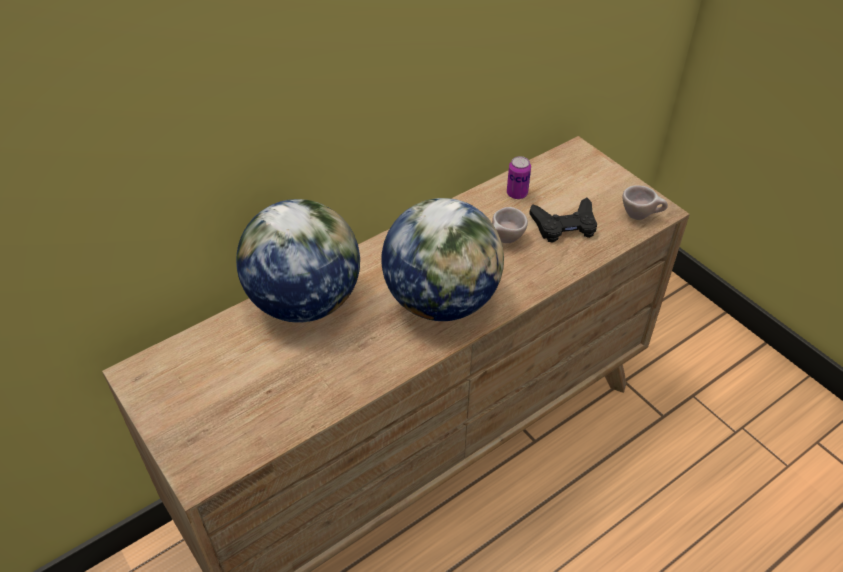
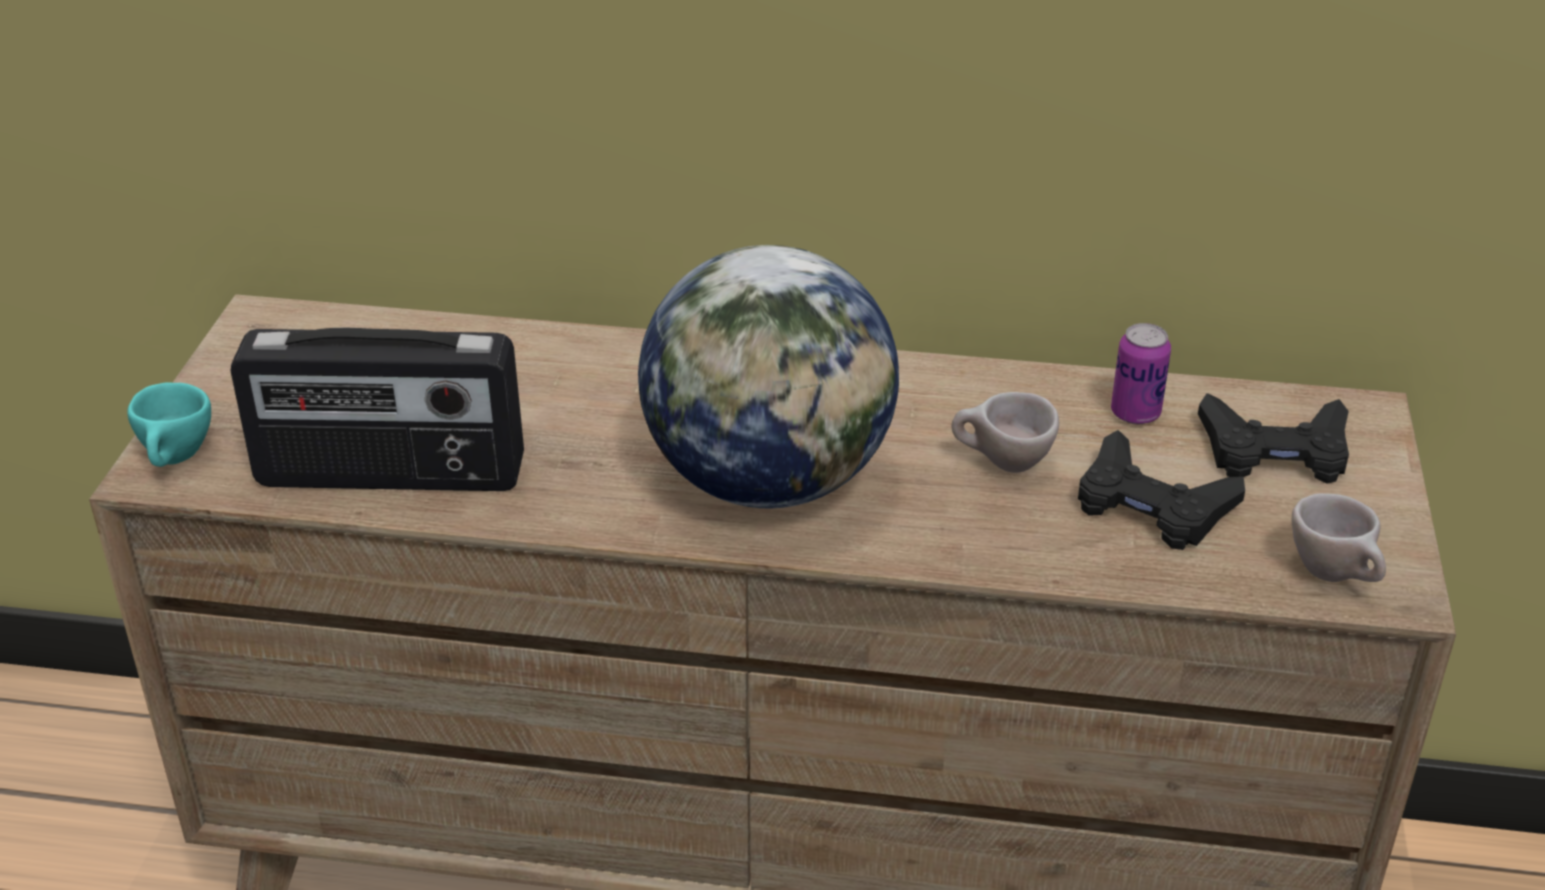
camera: 45 degrees right, 10 degrees down
globe [236,199,360,323] -> none
none -> turquoise cup [127,382,211,467]
none -> radio [231,328,524,491]
none -> black game controller [1198,393,1349,484]

